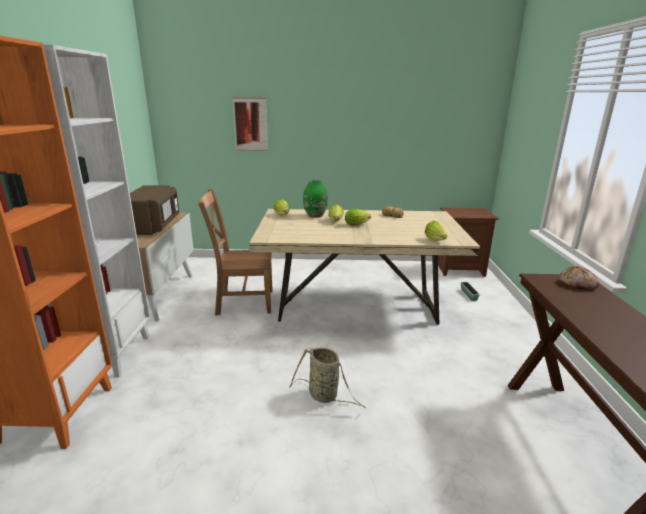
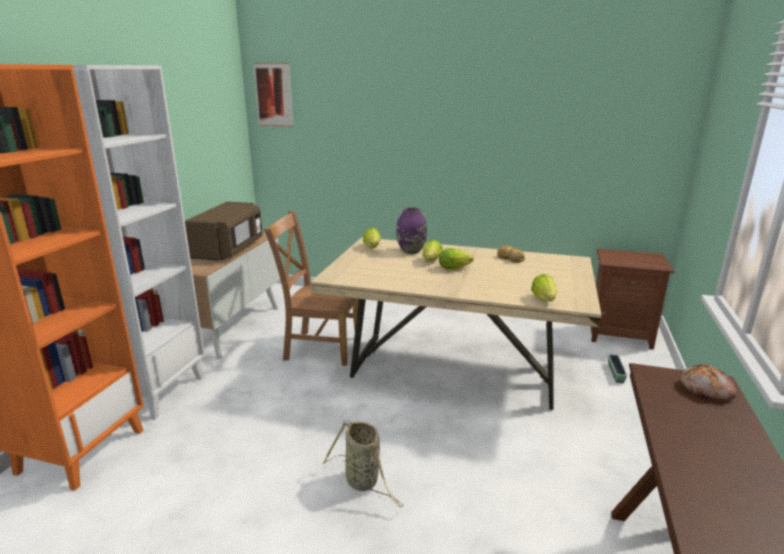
camera: 15 degrees right, 0 degrees up
picture [232,98,268,151] -> picture moved to [253,63,294,127]
green vase [303,180,328,218] -> purple vase [396,207,427,254]

